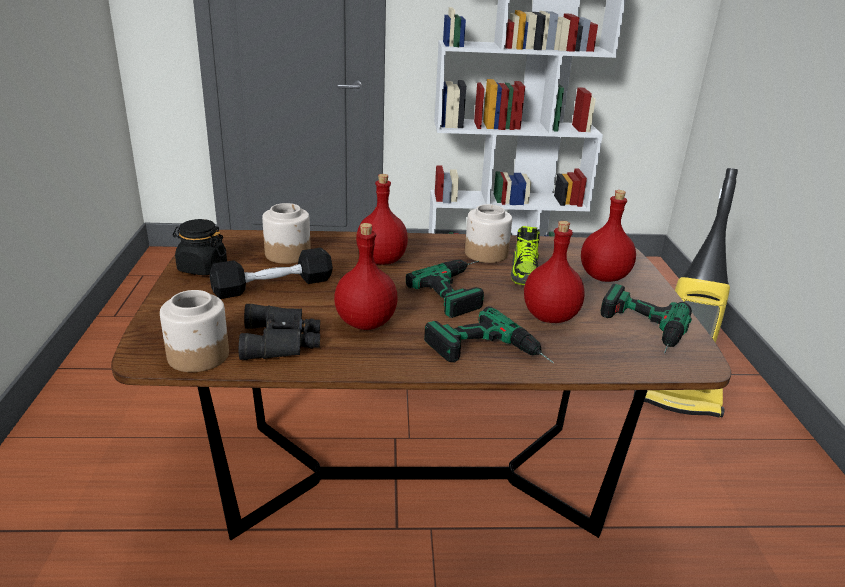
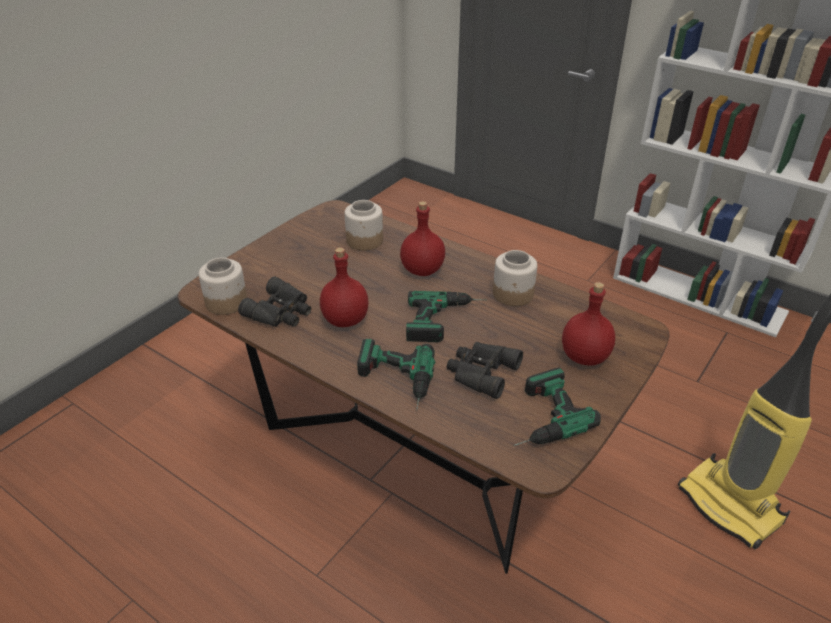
camera: 40 degrees right, 10 degrees up
black jar [173,219,227,275] -> none
black dumbbell [210,248,333,299] -> none
shoe [511,226,540,285] -> none
red bottle [524,221,585,323] -> black binoculars [447,342,523,399]

